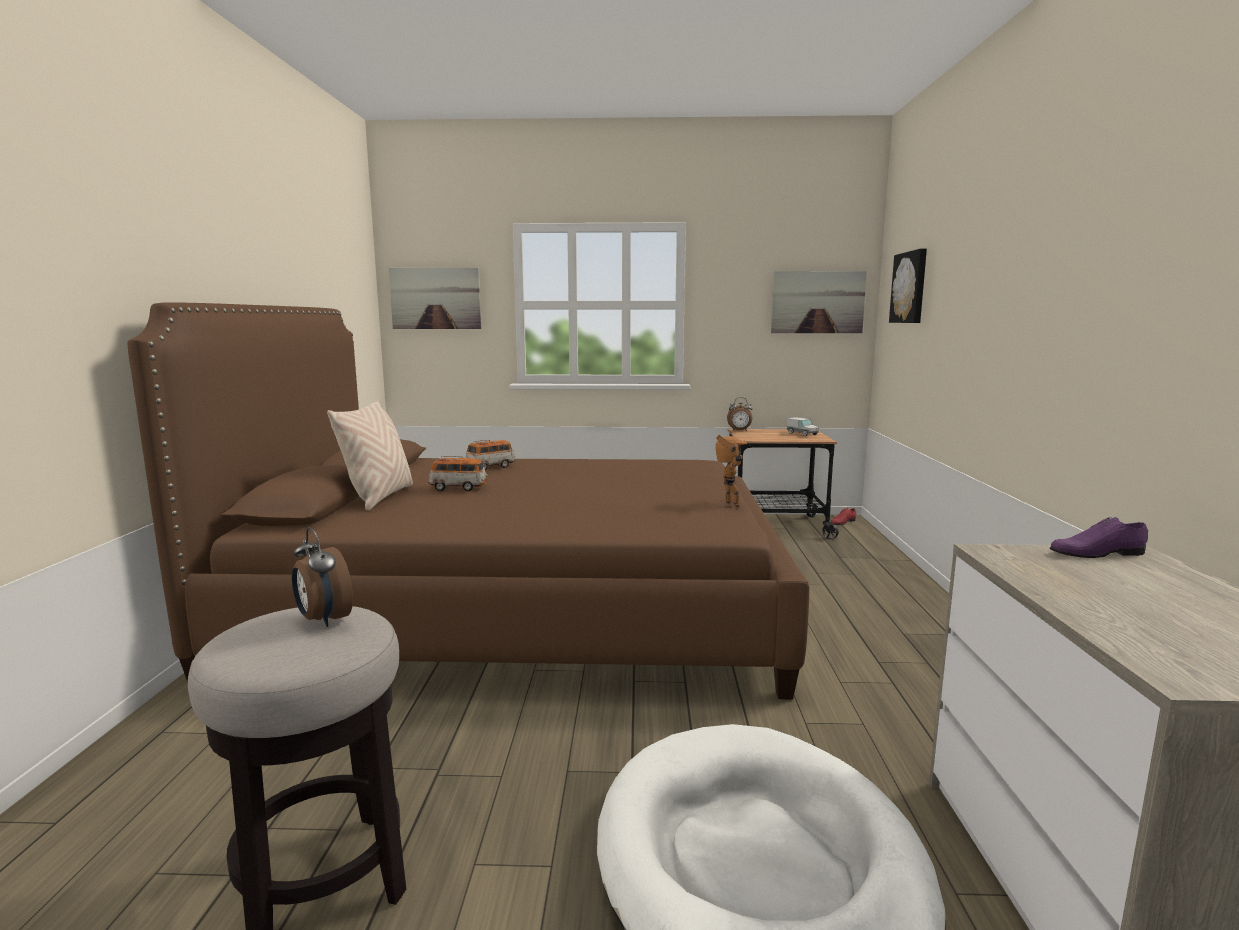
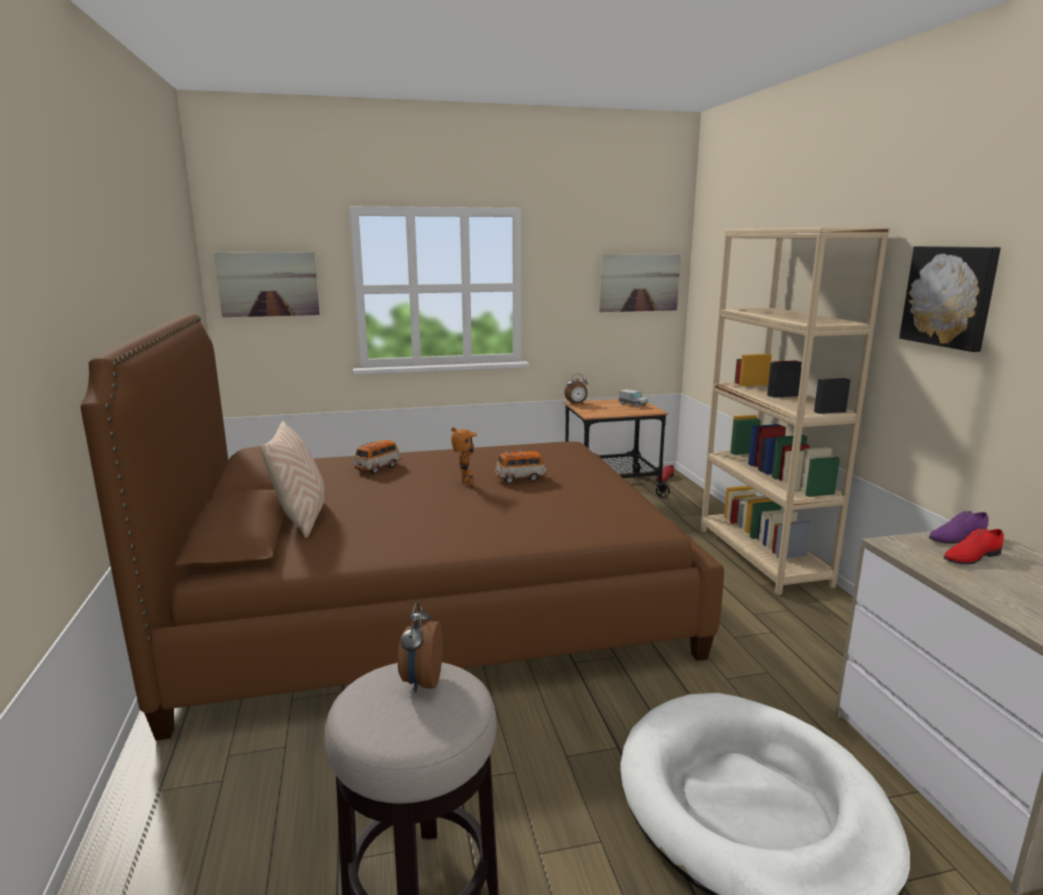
camera: 15 degrees left, 5 degrees up
alarm clock [292,527,353,627] -> alarm clock turned 60 degrees clockwise [398,602,443,693]
toy car [428,456,488,491] -> toy car moved to [495,450,547,484]
toy robot [716,435,747,507] -> toy robot moved to [451,427,477,488]
picture [889,249,927,323] -> picture moved to [899,246,1001,352]
none -> beige bookcase [701,227,890,595]
none -> red shoe [944,528,1004,564]

